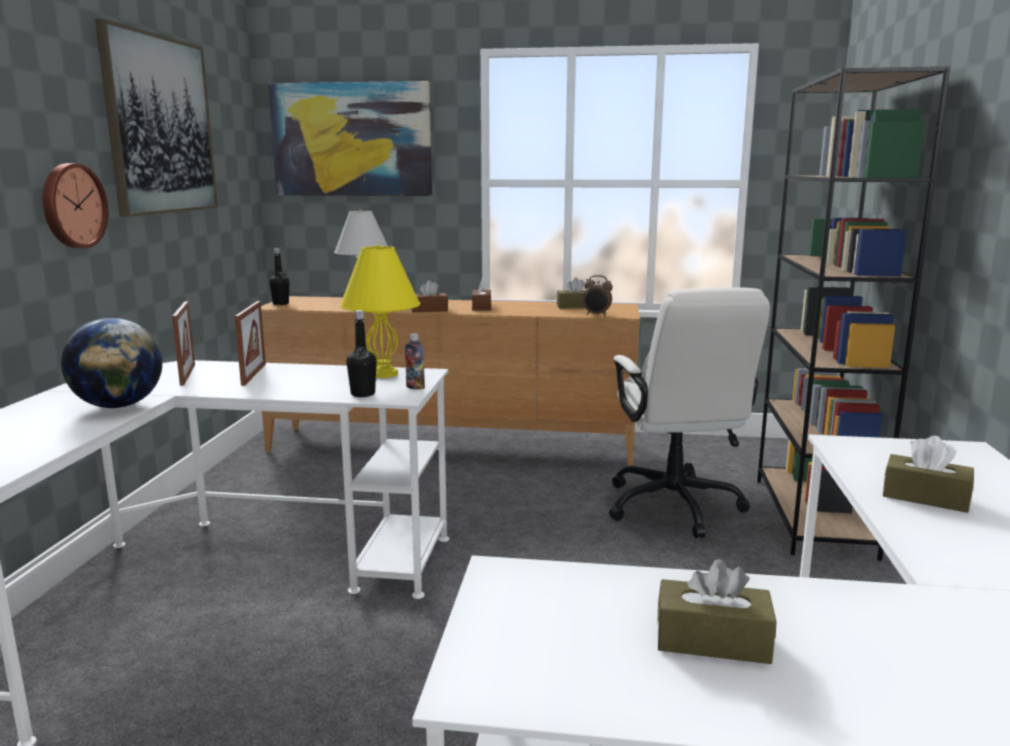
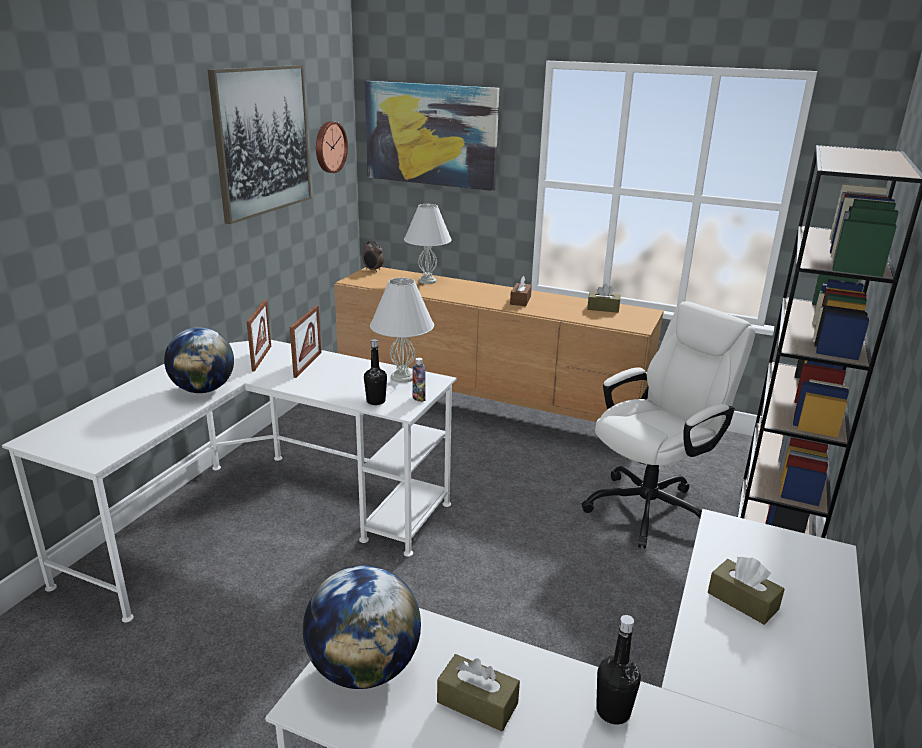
camera: 15 degrees right, 10 degrees up
wall clock [43,163,108,248] -> wall clock moved to [316,121,348,173]
black bottle [269,248,289,305] -> black bottle moved to [596,615,641,725]
yellow table lamp [340,245,420,378] -> white table lamp [370,278,434,383]
brown tissue box [412,280,448,312] -> none
alarm clock [583,275,613,316] -> alarm clock moved to [362,241,384,272]
white office chair [609,287,770,538] -> white office chair turned 135 degrees counterclockwise [582,301,755,549]
none -> globe [303,565,421,689]

